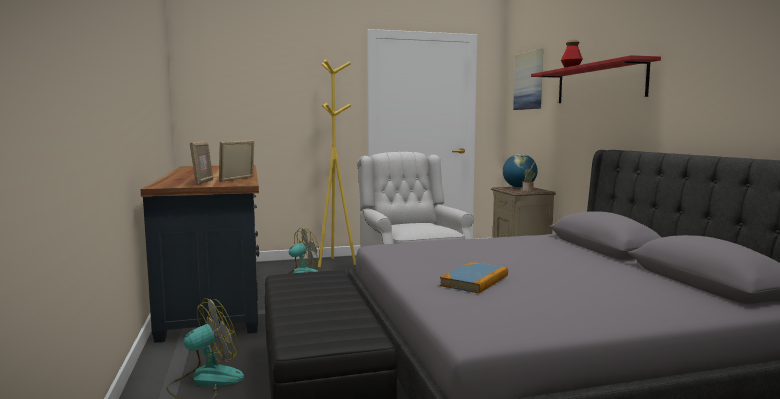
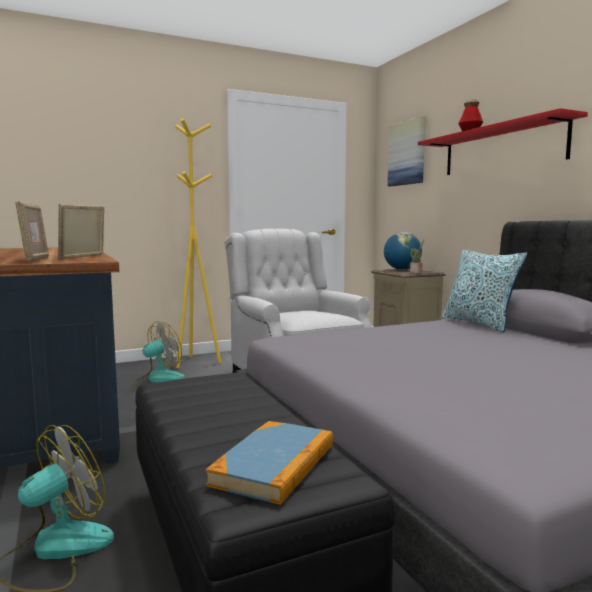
camera: 10 degrees left, 0 degrees up
book [440,262,508,293] -> book moved to [206,421,333,505]
none -> pillow [442,250,527,332]

